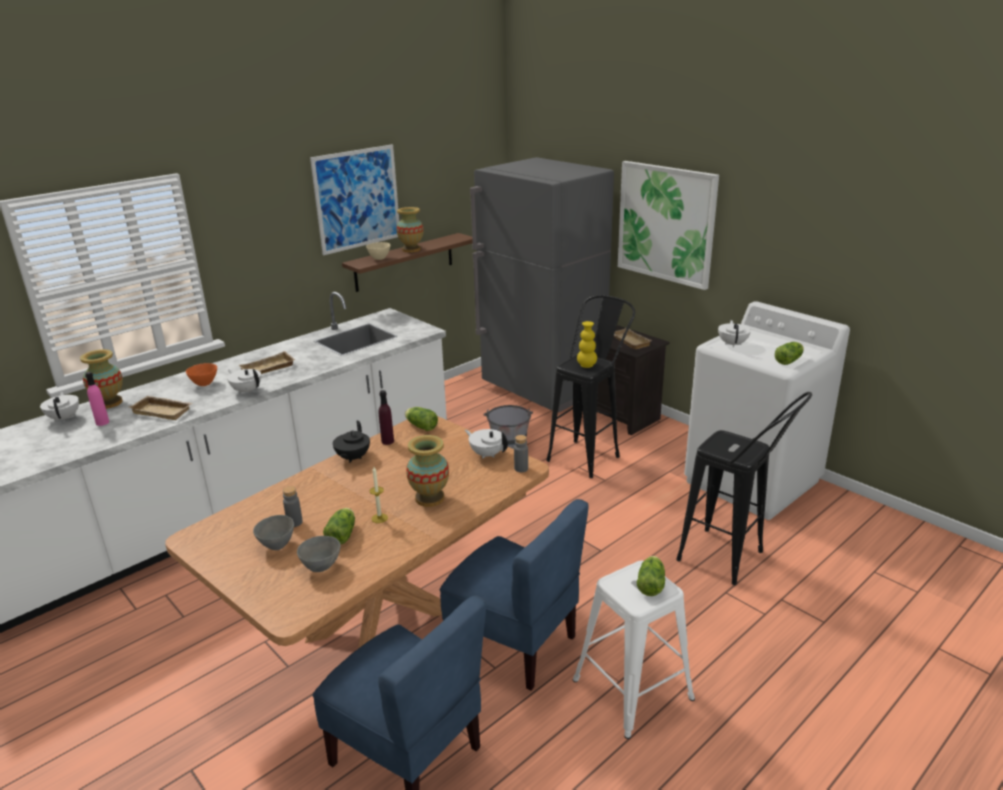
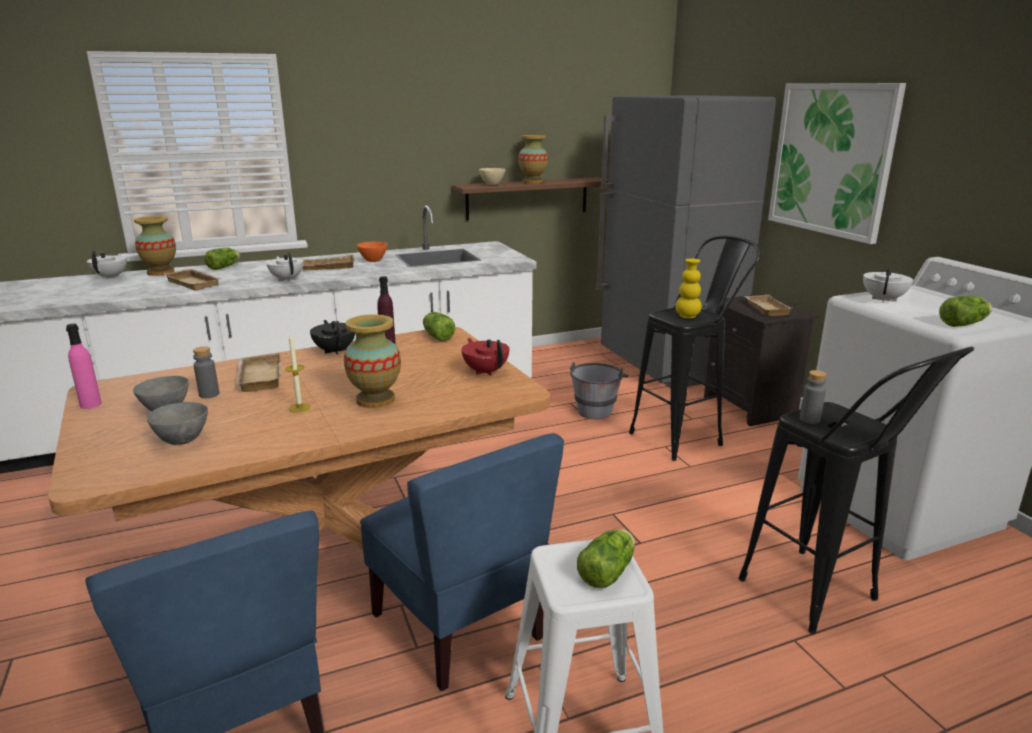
camera: 20 degrees right, 5 degrees down
pink bottle [85,372,109,426] -> pink bottle moved to [66,324,102,409]
orange bowl [186,363,217,386] -> orange bowl moved to [357,242,388,262]
picture [310,145,399,255] -> none
lettuce [323,508,355,545] -> lettuce moved to [204,248,240,270]
black teapot [333,420,370,463] -> black teapot turned 120 degrees clockwise [310,320,355,355]
white teapot [465,429,508,458] -> red teapot [461,338,509,376]
grey bottle [514,435,528,472] -> grey bottle moved to [800,370,827,424]
none -> beige tray [236,353,281,392]

